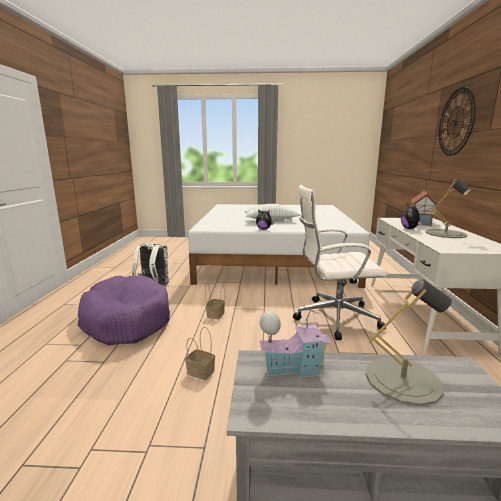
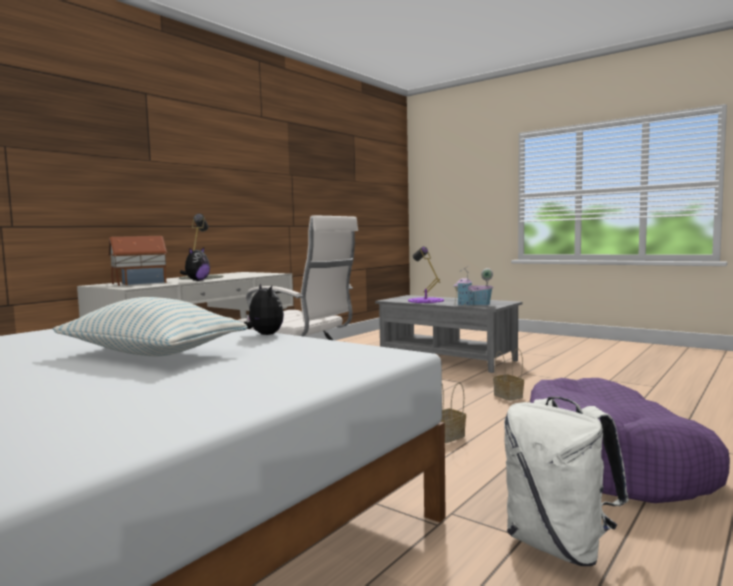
camera: 145 degrees left, 10 degrees down
grey table lamp [365,279,452,406] -> purple table lamp [408,246,444,303]
wall clock [439,87,476,156] -> none

